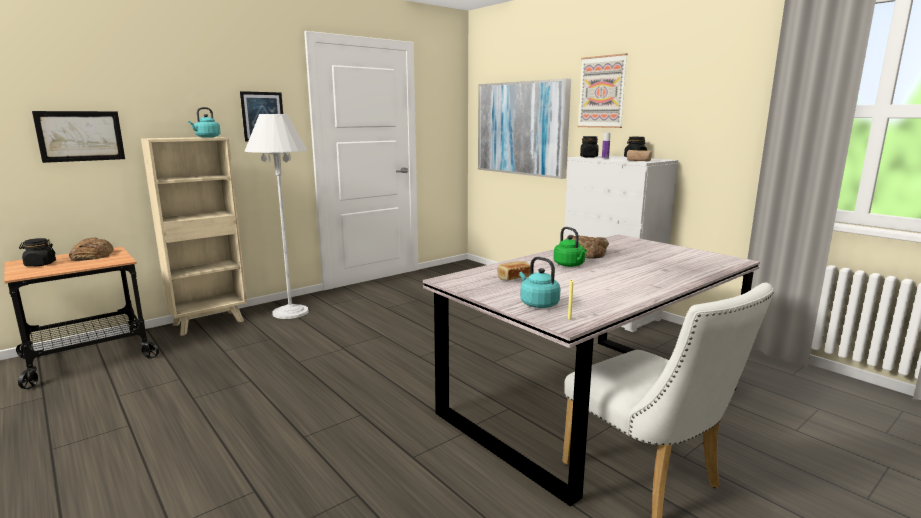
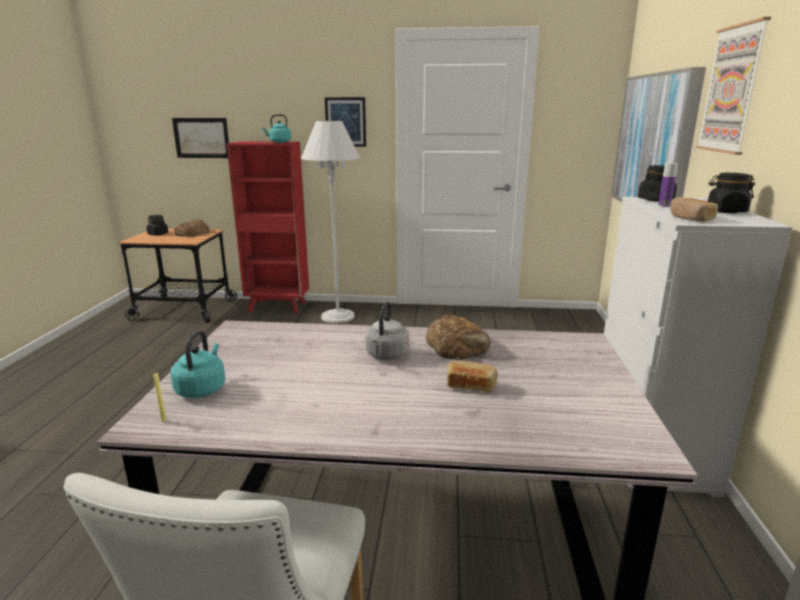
camera: 45 degrees right, 5 degrees up
beige bookcase [141,137,247,336] -> red bookcase [227,141,309,313]
bread [497,261,530,280] -> bread moved to [447,361,497,392]
green kettle [554,227,587,267] -> grey kettle [365,301,410,360]

